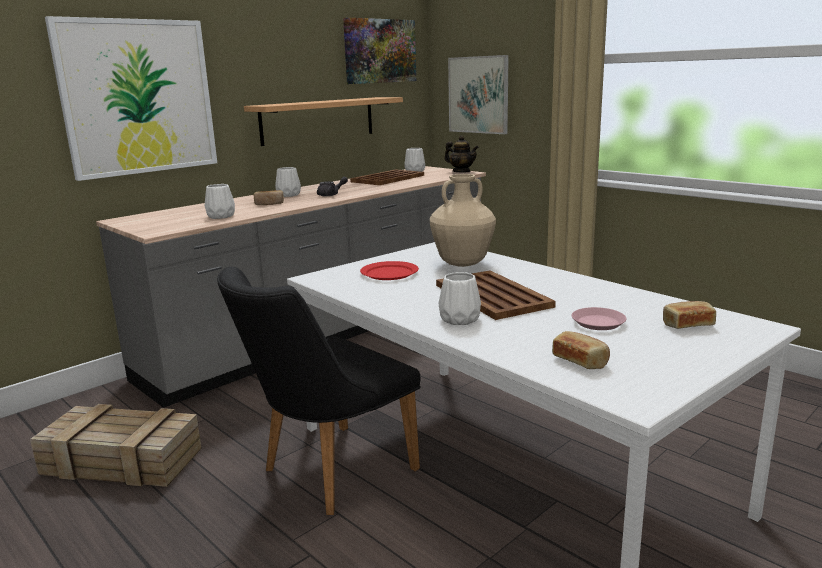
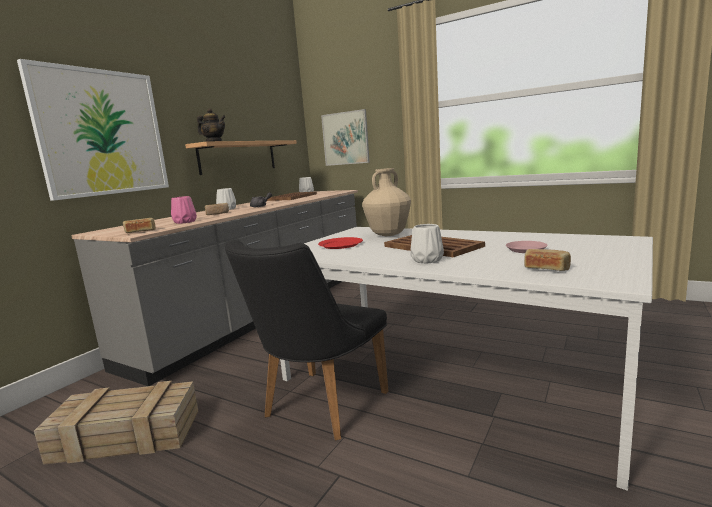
camera: 15 degrees left, 5 degrees down
white vase [205,184,235,219] -> pink vase [171,196,197,224]
picture [343,18,416,84] -> none
teapot [444,136,479,172] -> teapot moved to [197,108,225,141]
bread [663,301,716,329] -> bread moved to [123,218,156,233]

